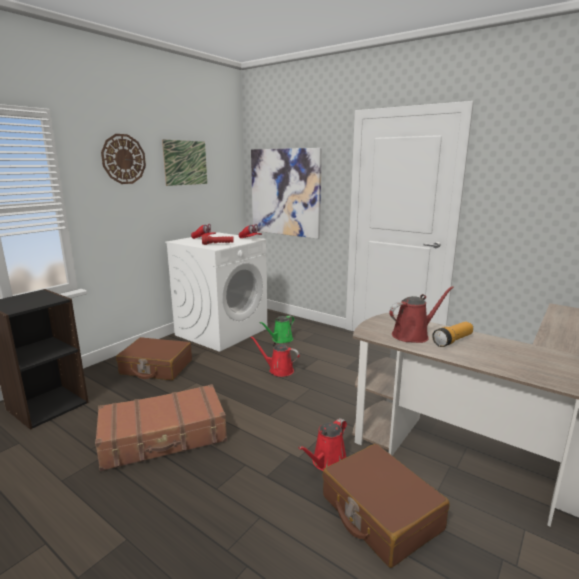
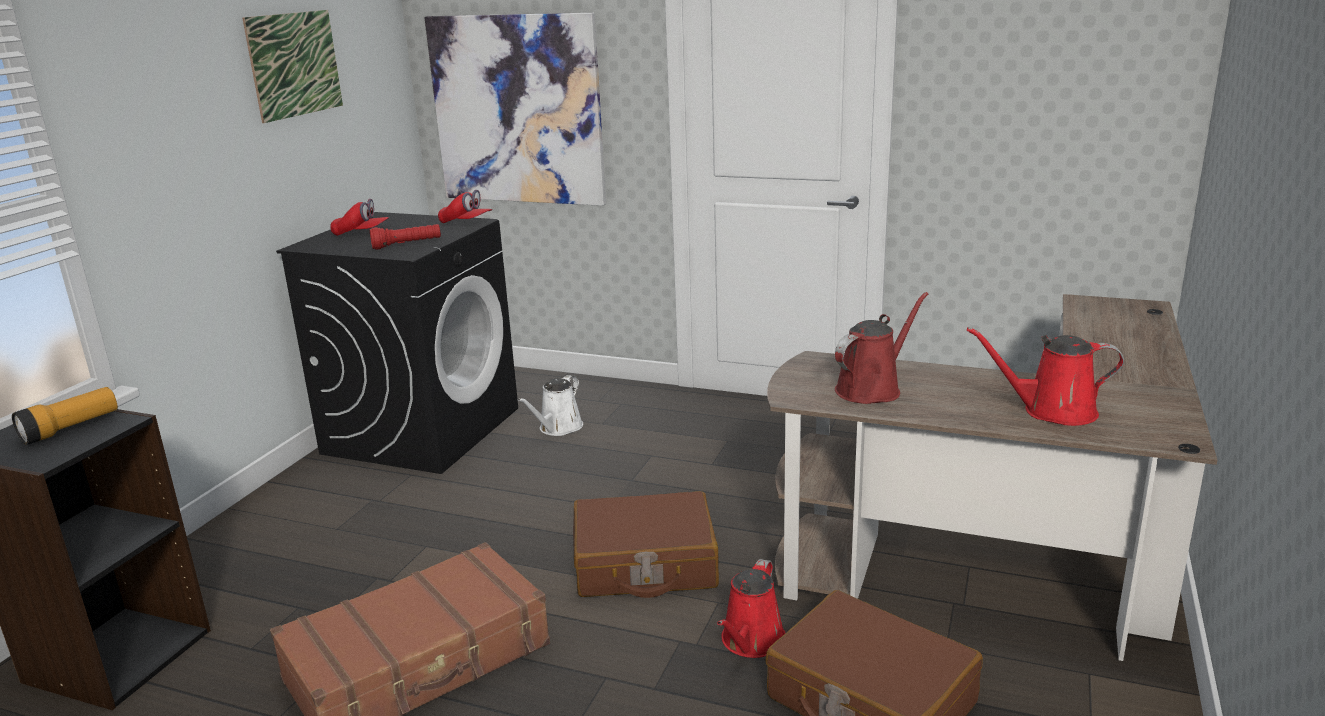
camera: 15 degrees left, 5 degrees up
wall clock [101,134,146,184] -> none
brown suitcase [116,337,192,380] -> brown suitcase moved to [573,491,719,598]
white washing machine [165,232,267,352] -> black washing machine [276,212,518,474]
red watering can [250,336,300,377] -> red watering can moved to [967,327,1124,426]
green watering can [259,315,295,343] -> white watering can [518,375,583,436]
flashlight [432,322,473,347] -> flashlight moved to [12,387,118,445]

